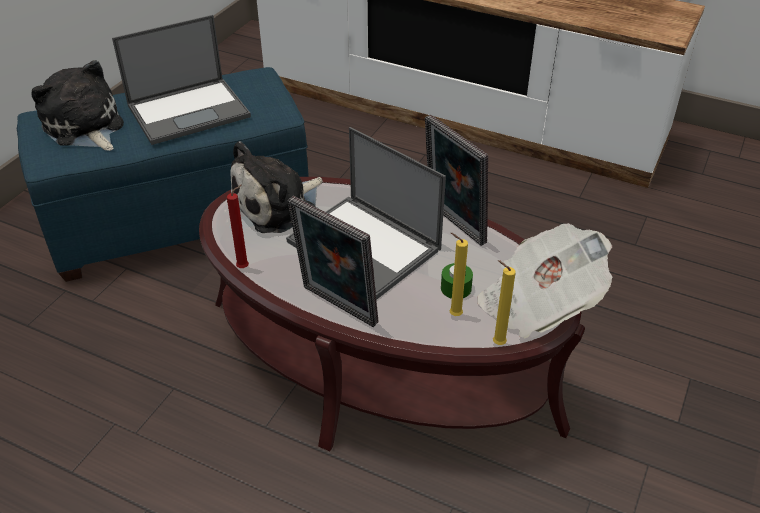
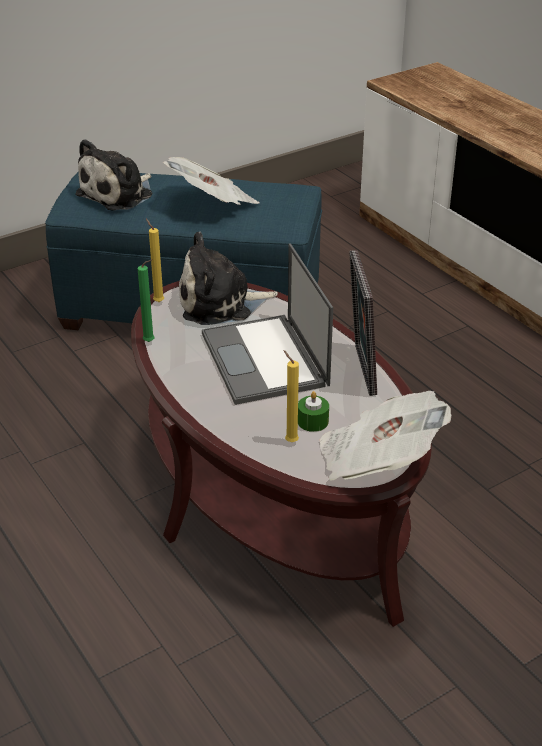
camera: 30 degrees right, 5 degrees down
plush toy [32,60,124,151] -> plush toy turned 135 degrees counterclockwise [75,139,152,211]
laptop [112,15,251,145] -> newspaper [163,157,260,205]
red candle [227,185,249,268] -> green candle [138,259,154,342]
picture frame [288,196,378,327] -> none
yellow candle [493,260,516,345] -> yellow candle moved to [146,219,164,302]

